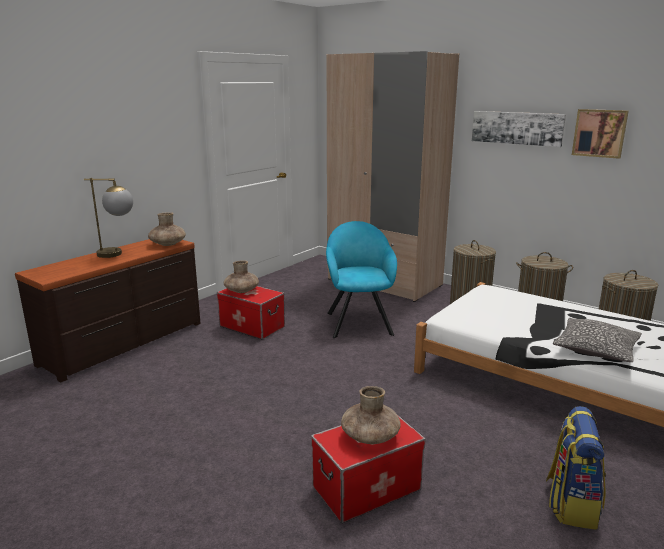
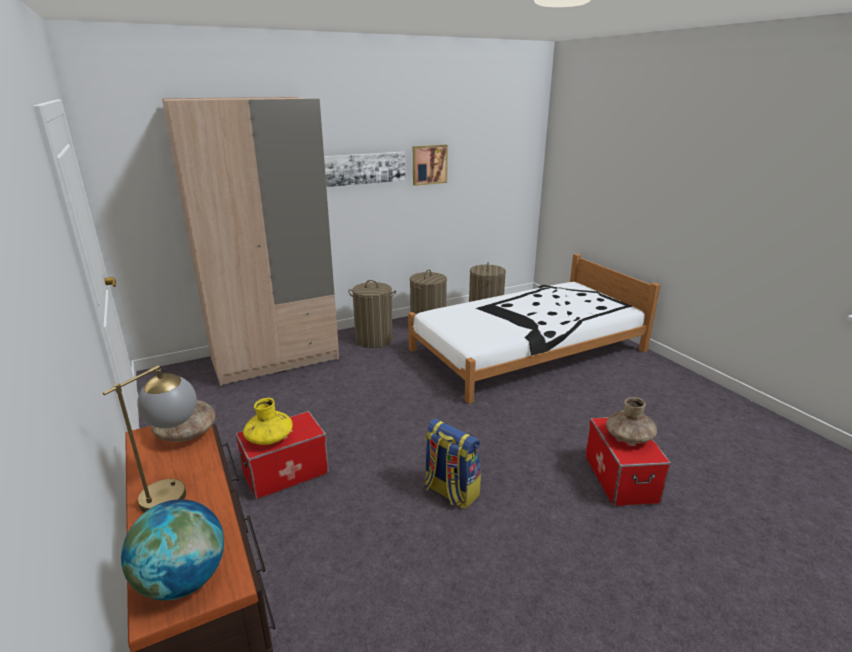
camera: 65 degrees left, 5 degrees up
brown vase [224,260,259,293] -> yellow vase [243,398,293,445]
turquoise armchair [326,221,397,338] -> none
backpack [546,406,606,530] -> backpack moved to [424,419,481,509]
pillow [553,318,642,362] -> none
none -> globe [121,499,224,600]

